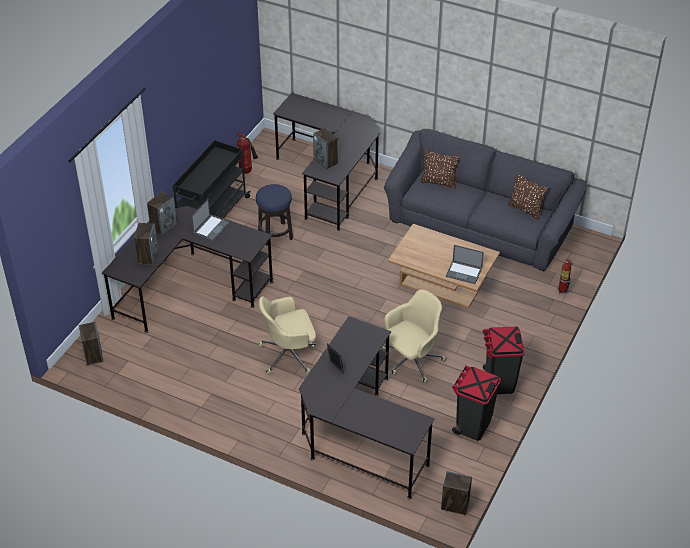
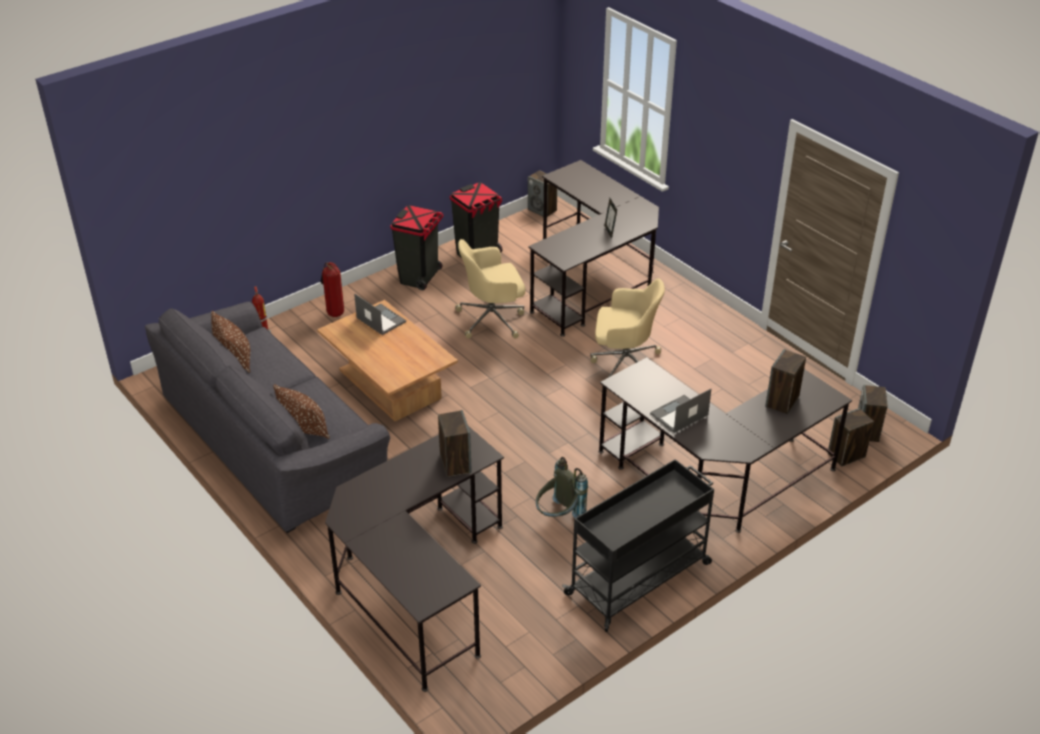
camera: 155 degrees left, 5 degrees down
speaker [147,192,177,235] -> speaker moved to [827,408,874,467]
fire extinguisher [235,132,258,174] -> fire extinguisher moved to [320,262,344,317]
stool [256,184,293,246] -> grey backpack [536,457,588,518]

